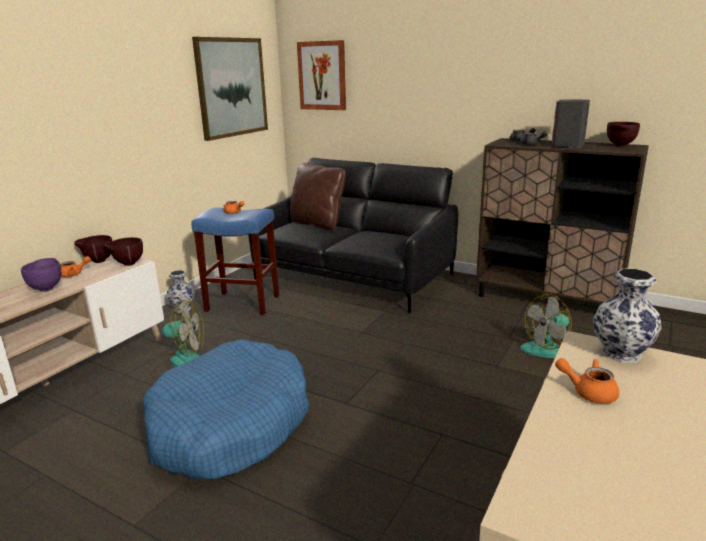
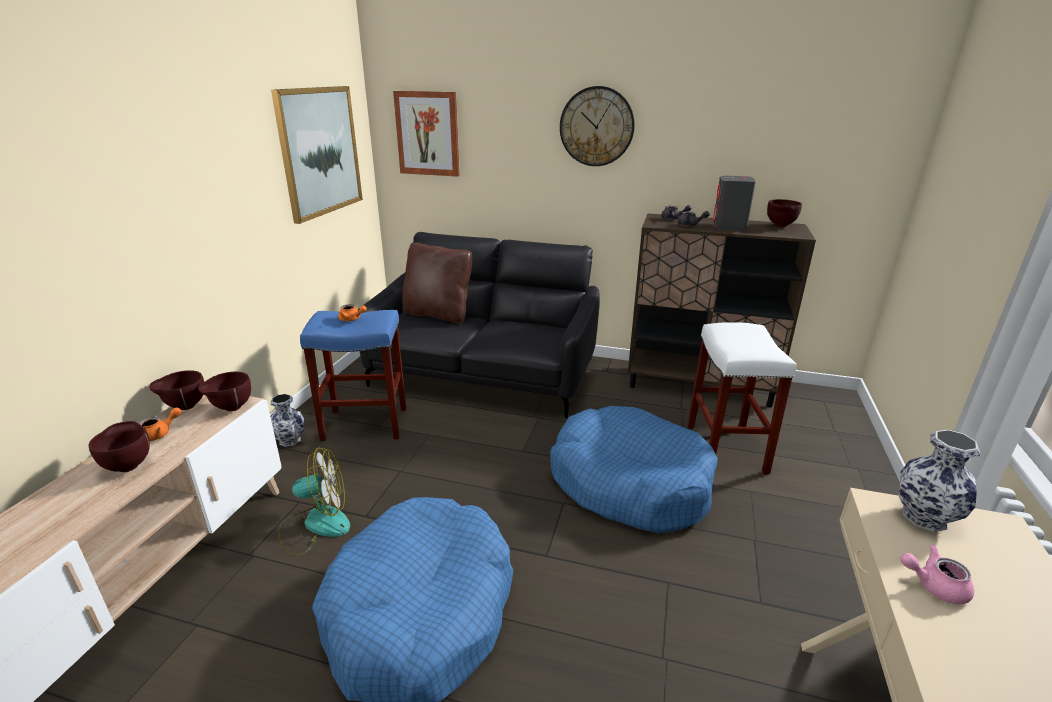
camera: 15 degrees left, 5 degrees up
purple bowl [21,258,62,292] -> brown bowl [88,421,150,472]
fan [520,293,572,358] -> white stool [687,322,796,475]
orange teapot [555,358,619,404] -> pink teapot [901,545,974,604]
none -> blue dog bed [550,406,718,534]
none -> wall clock [560,86,635,166]

